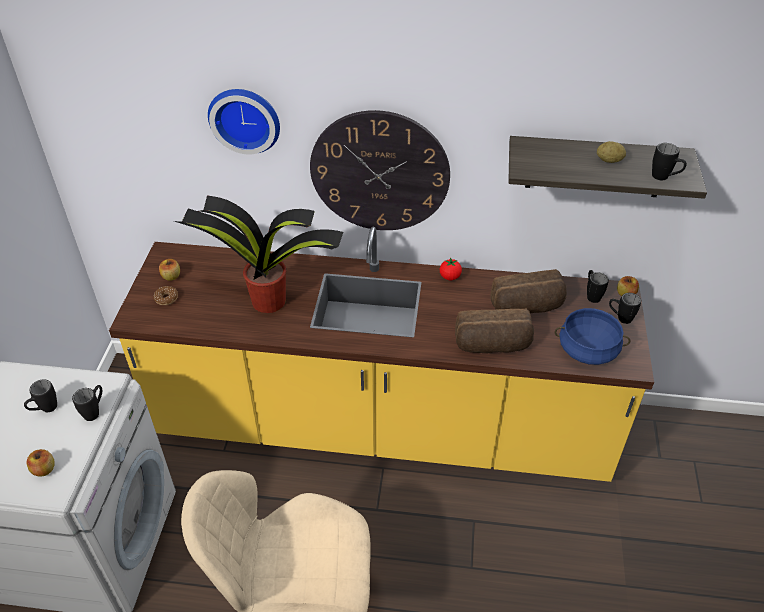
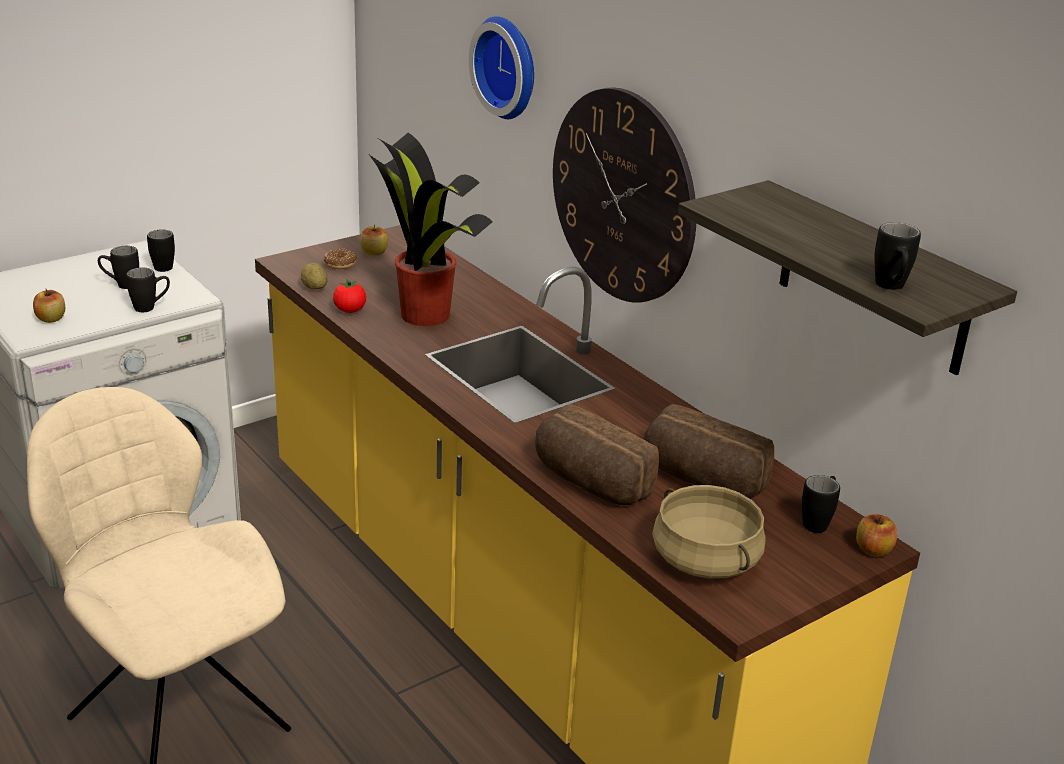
camera: 45 degrees right, 15 degrees down
tomato [440,257,462,280] -> tomato moved to [333,279,366,313]
blue cooking pot [554,308,631,365] -> beige cooking pot [652,485,766,579]
potato [597,141,626,163] -> potato moved to [301,263,328,289]
black mug [609,293,641,324] -> black mug moved to [147,230,175,272]

